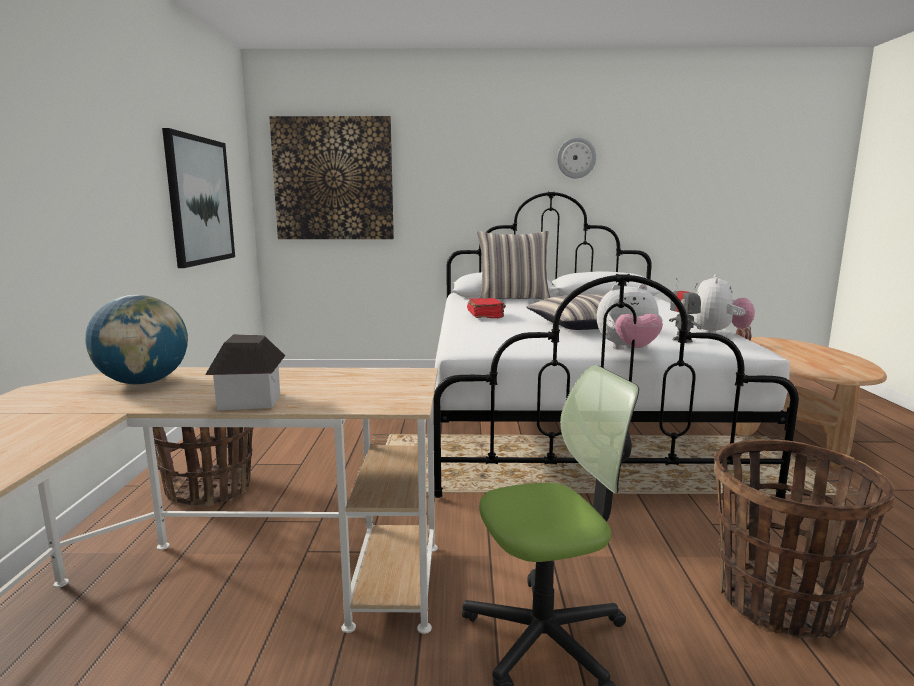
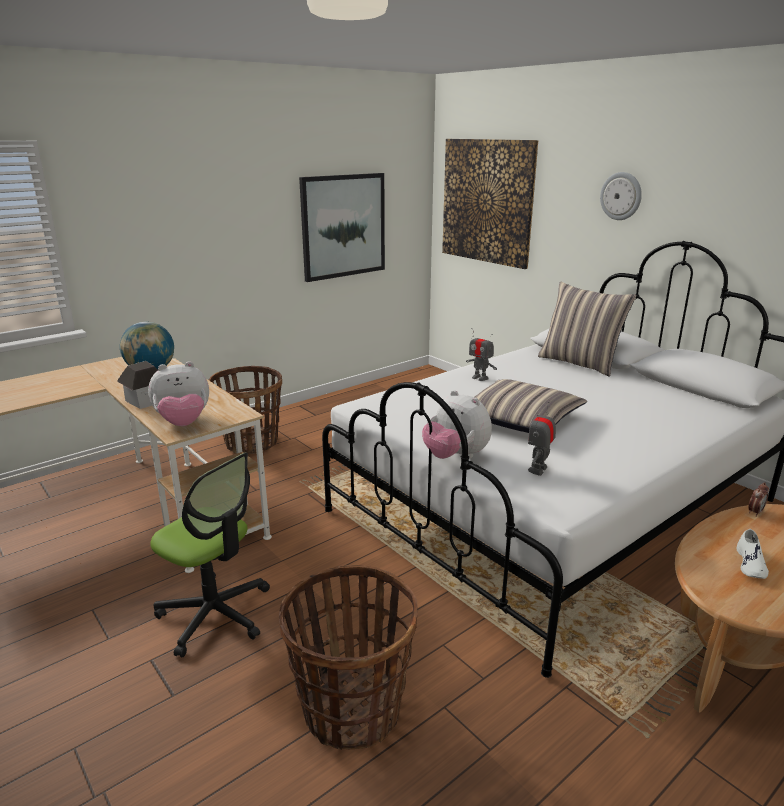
camera: 50 degrees right, 10 degrees up
red book [467,298,506,318] -> toy robot [466,328,497,381]
wall clock [557,137,596,178] -> wall clock moved to [600,172,642,220]
plush toy [691,275,755,334] -> plush toy moved to [148,362,209,426]
none -> white shoe [736,529,769,579]

